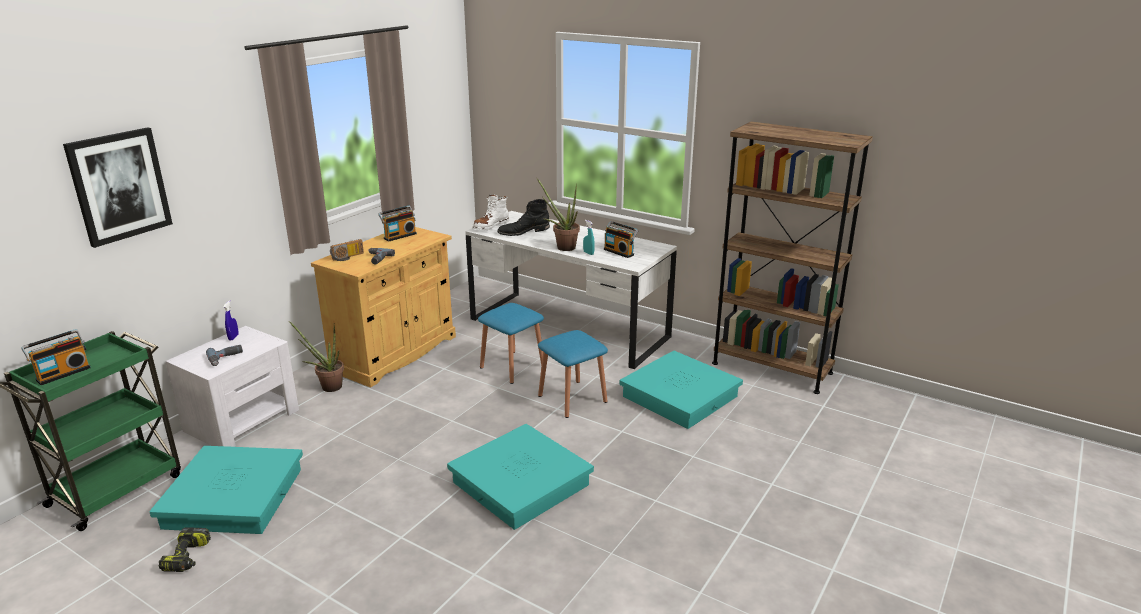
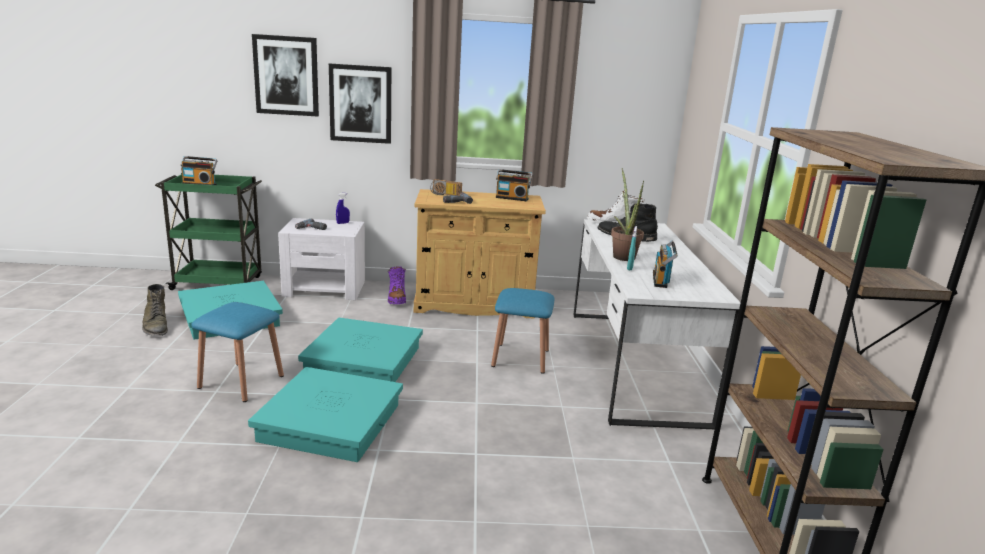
camera: 55 degrees right, 5 degrees down
power drill [159,528,211,572] -> green boot [142,284,168,336]
potted plant [289,321,344,392] -> purple boot [388,266,406,304]
blue stool [538,330,608,418] -> blue stool moved to [191,302,284,402]
turquoise storage box [619,351,743,429] -> turquoise storage box moved to [298,318,423,382]
none -> picture [329,64,391,144]

